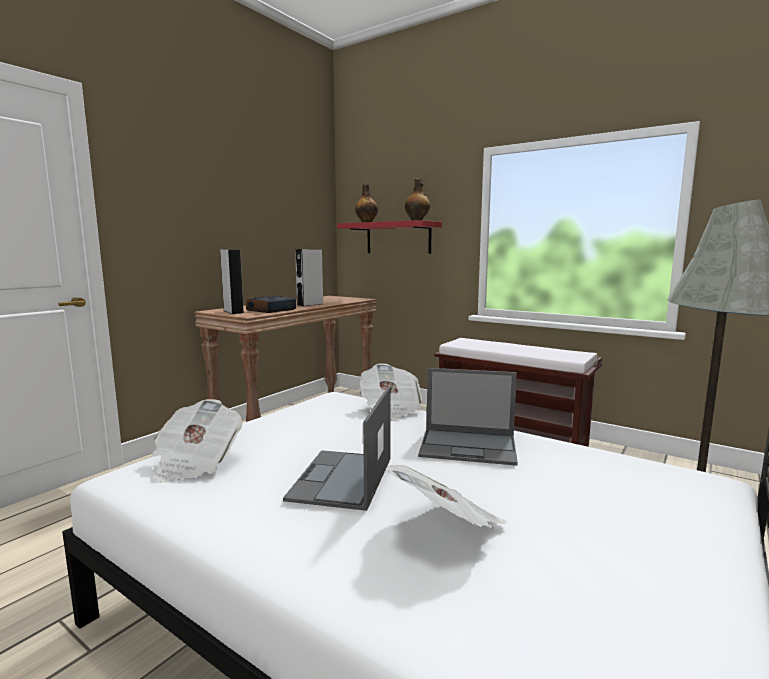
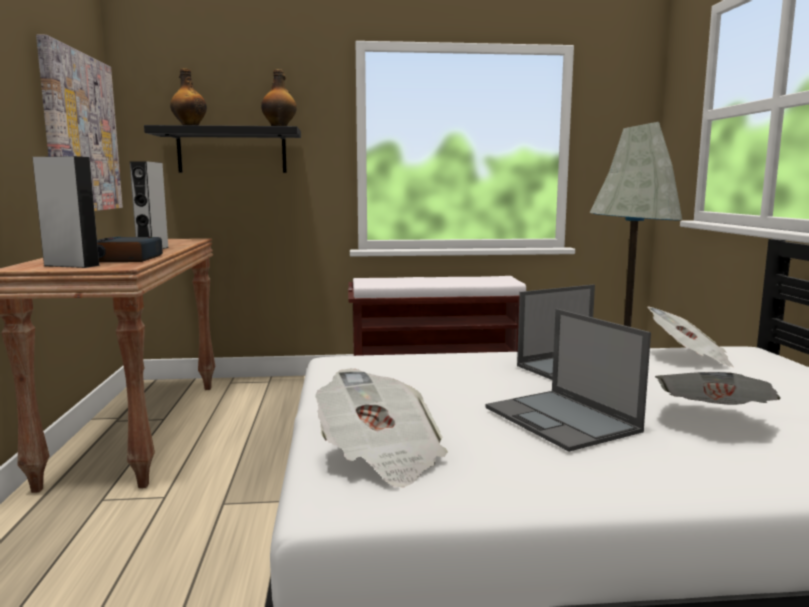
camera: 40 degrees left, 0 degrees up
red shelf [337,220,442,254] -> black shelf [144,125,301,173]
newspaper [359,363,423,420] -> newspaper moved to [647,306,734,367]
none -> picture [36,34,123,211]

